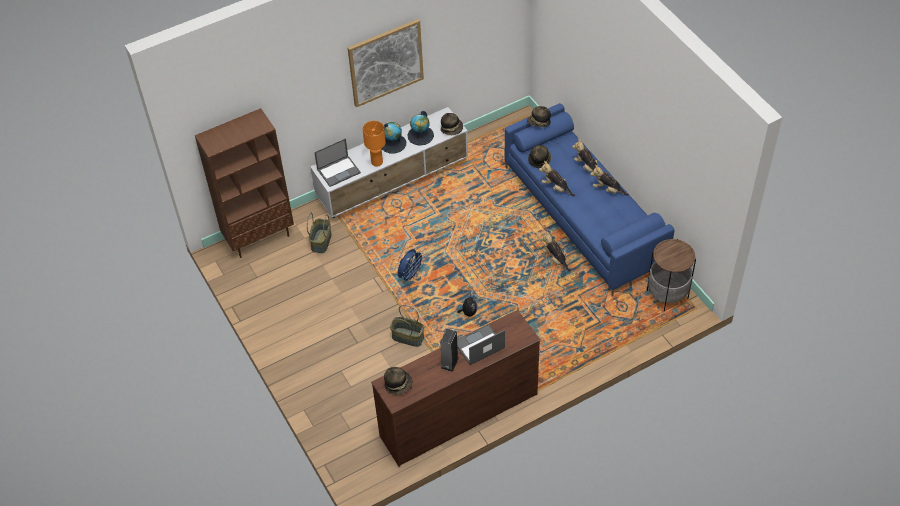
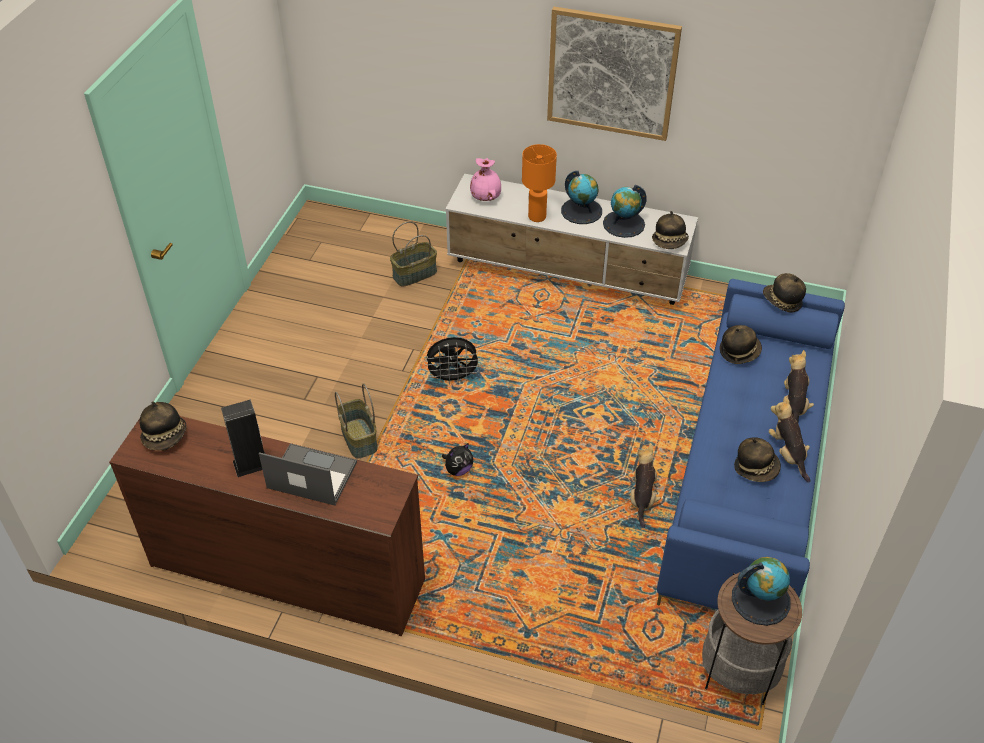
camera: 45 degrees right, 5 degrees down
brown bookcase [195,108,294,258] -> none
laptop [314,138,361,187] -> pink vase [470,158,501,201]
blue fan [398,249,425,283] -> black fan [424,337,481,385]
plush toy [539,161,575,196] -> none
none -> globe [732,557,791,626]
none -> hat [734,437,781,482]

